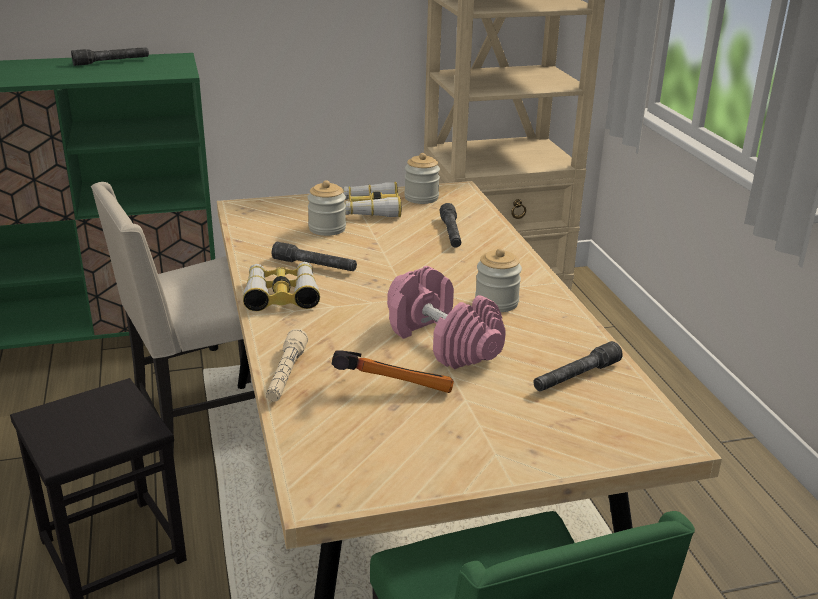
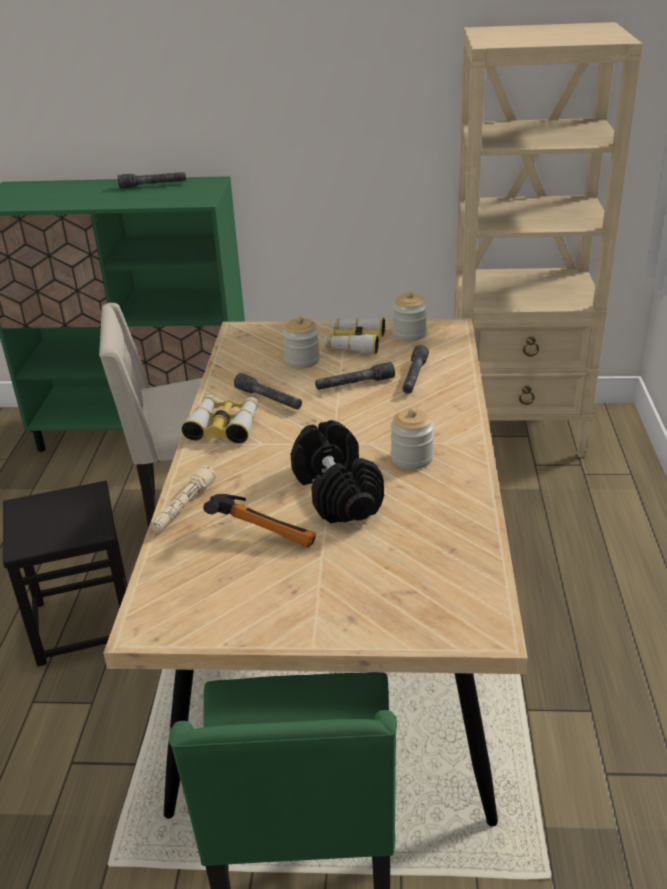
camera: 20 degrees right, 5 degrees up
pink dumbbell [387,266,506,369] -> black dumbbell [290,420,384,524]
grey flashlight [533,341,623,392] -> grey flashlight moved to [315,362,395,390]

